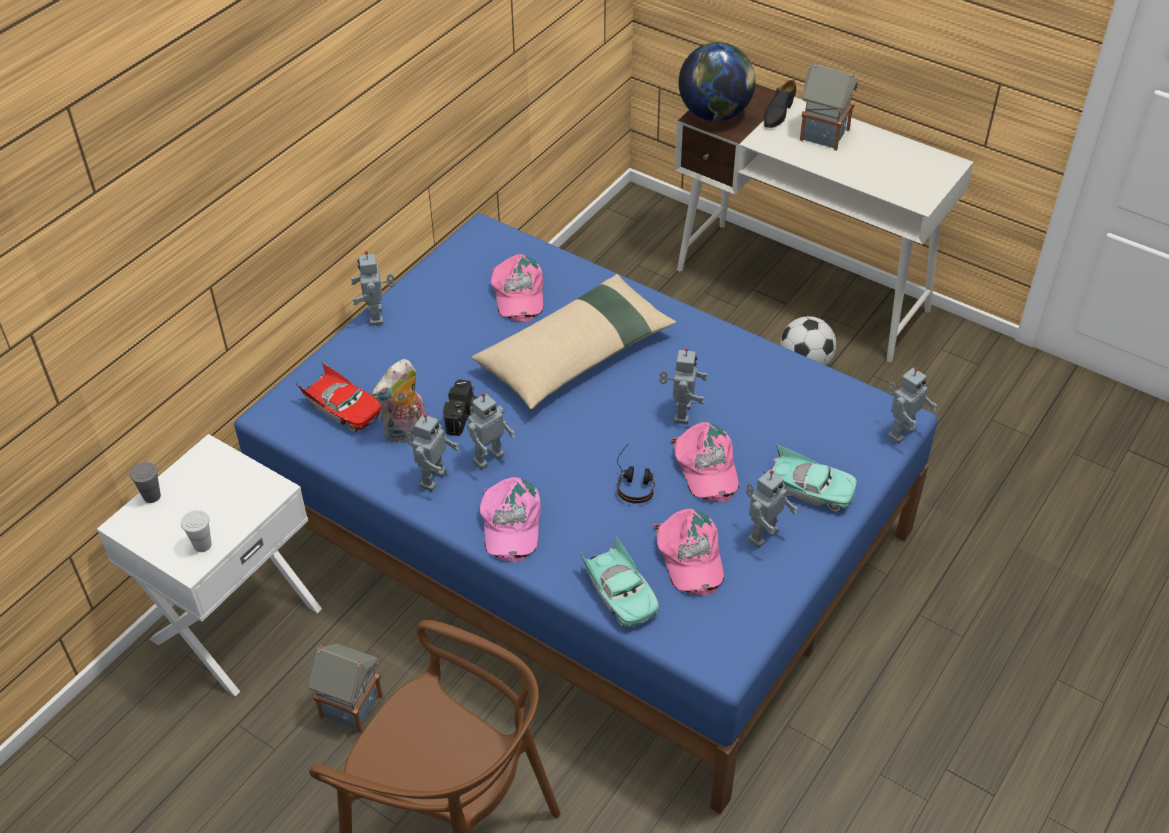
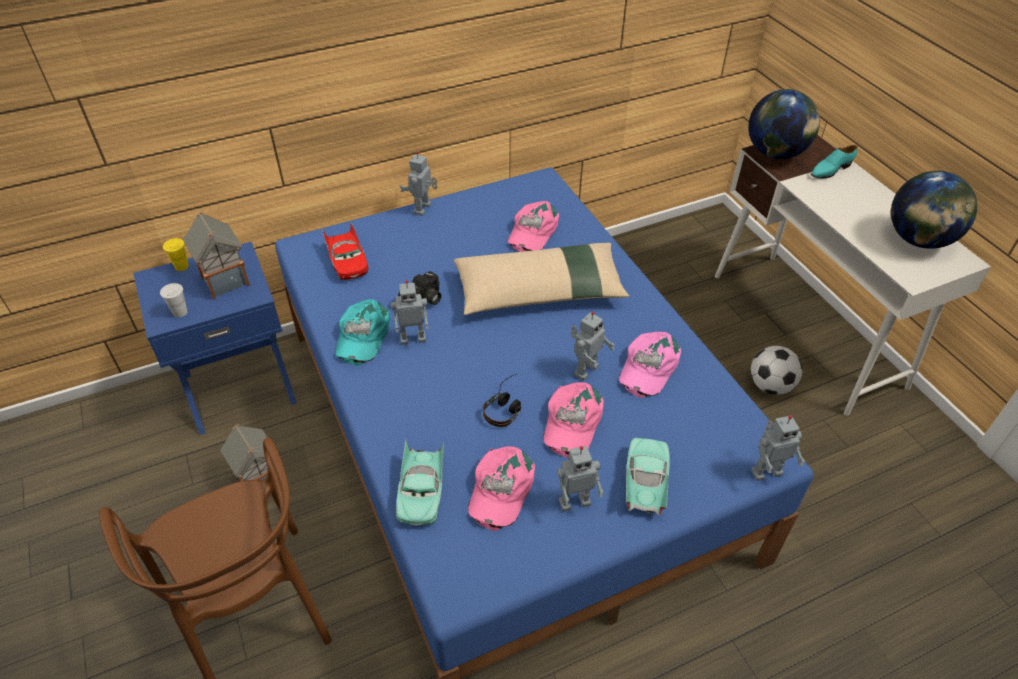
camera: 30 degrees right, 0 degrees up
white nightstand [97,434,322,697] -> blue nightstand [133,242,296,435]
grey cup [130,462,161,503] -> yellow cup [163,238,189,271]
plush toy [372,359,426,442] -> none
toy robot [406,414,459,492] -> turquoise cap [335,299,390,366]
pink cap [480,477,541,562] -> pink cap moved to [619,332,681,398]
turquoise toy car [763,445,857,512] -> turquoise toy car turned 135 degrees counterclockwise [626,438,670,516]
black shoe [764,79,796,128] -> turquoise shoe [811,145,858,179]
toy house [800,63,858,151] -> toy house moved to [183,212,250,299]
none -> globe [891,171,977,249]

